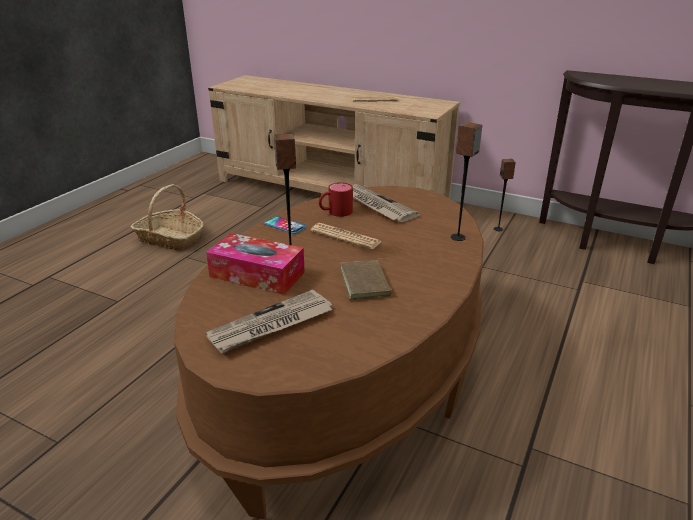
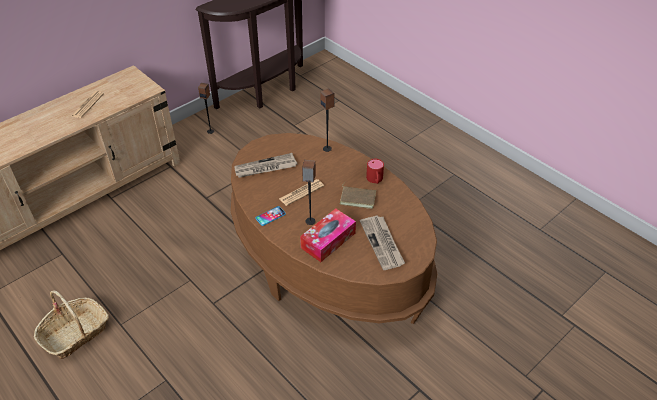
camera: 70 degrees left, 15 degrees up
red mug [319,182,353,217] -> red mug moved to [366,159,384,184]

